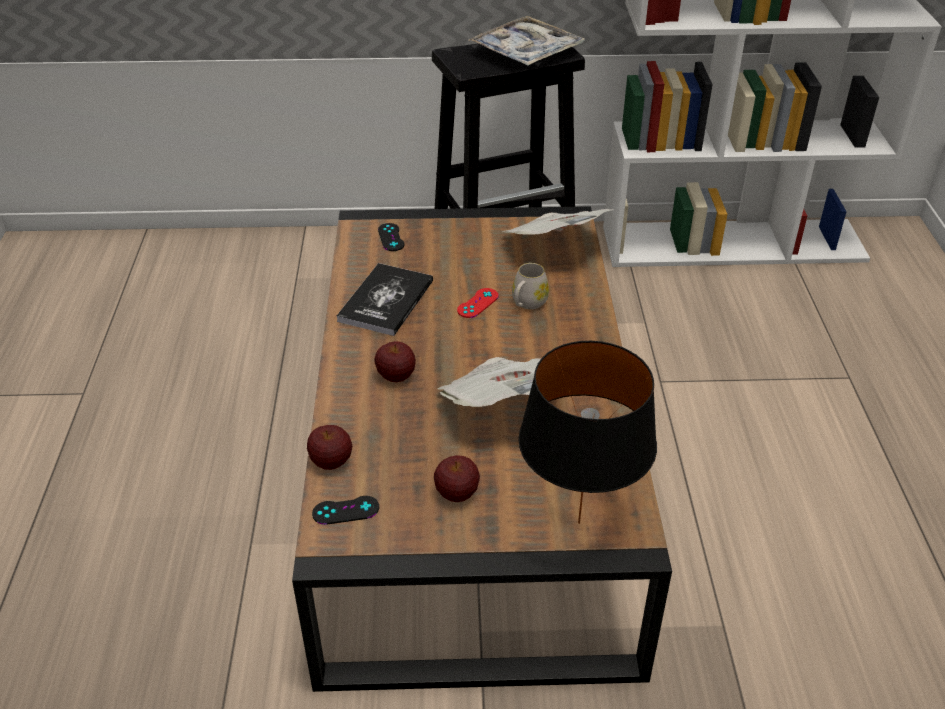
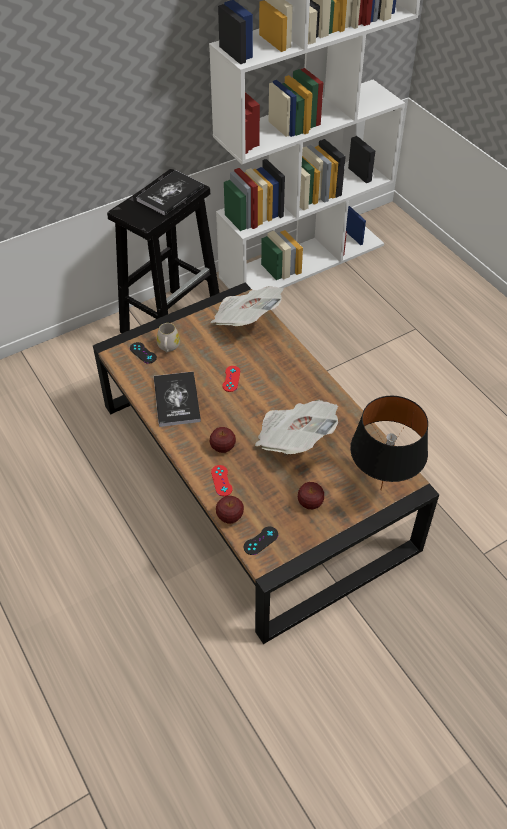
camera: 30 degrees left, 10 degrees up
tray [468,16,585,66] -> book [136,170,204,215]
white mug [512,263,549,309] -> white mug moved to [157,323,180,352]
none -> red game controller [211,465,233,496]

